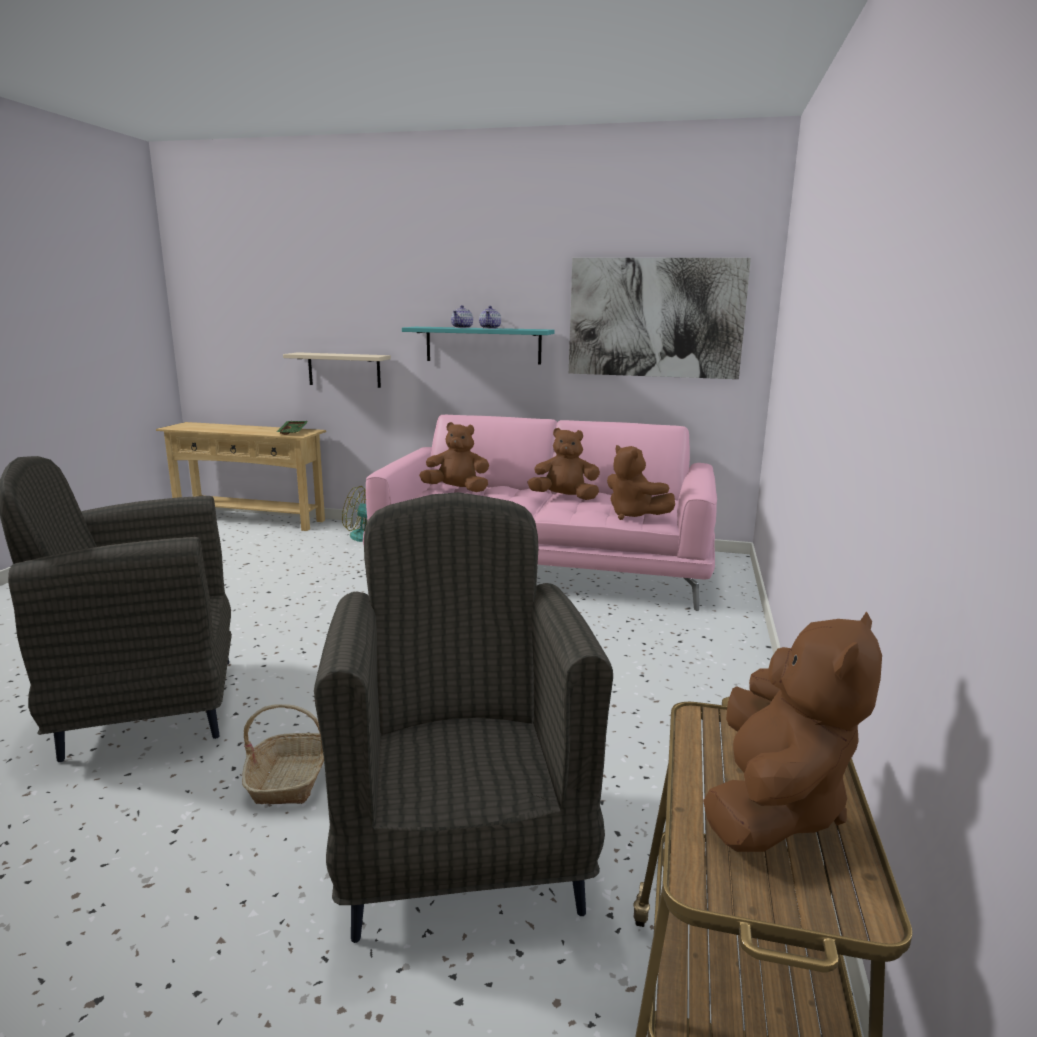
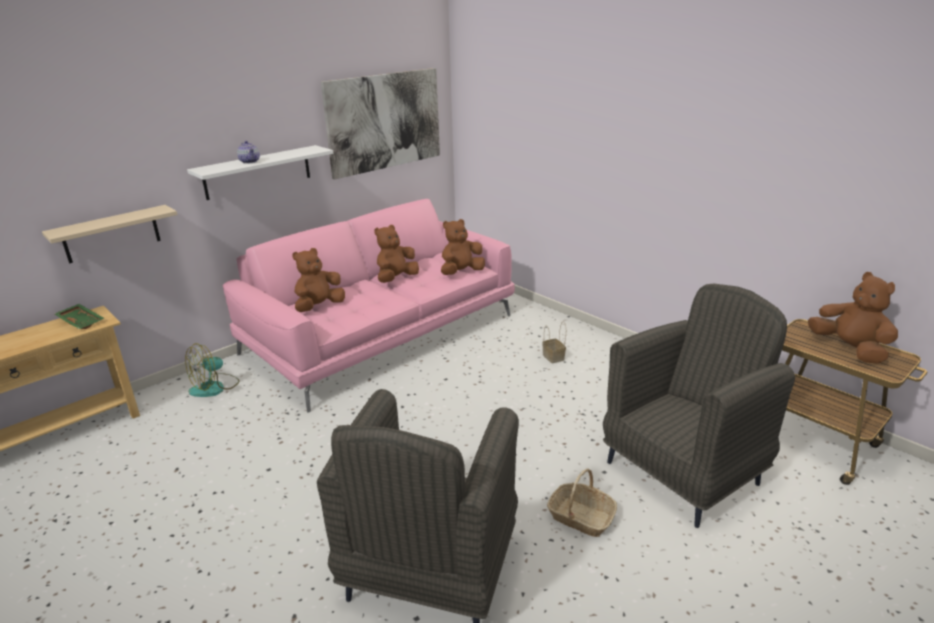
camera: 55 degrees left, 10 degrees up
grey armchair [314,492,613,943] -> grey armchair turned 120 degrees clockwise [603,284,795,528]
turquoise shelf [402,327,555,365] -> white shelf [187,145,333,200]
teapot [479,306,501,329] -> none
brown plush toy [607,445,675,520] -> brown plush toy turned 150 degrees clockwise [441,219,485,275]
none -> basket [542,321,566,363]

